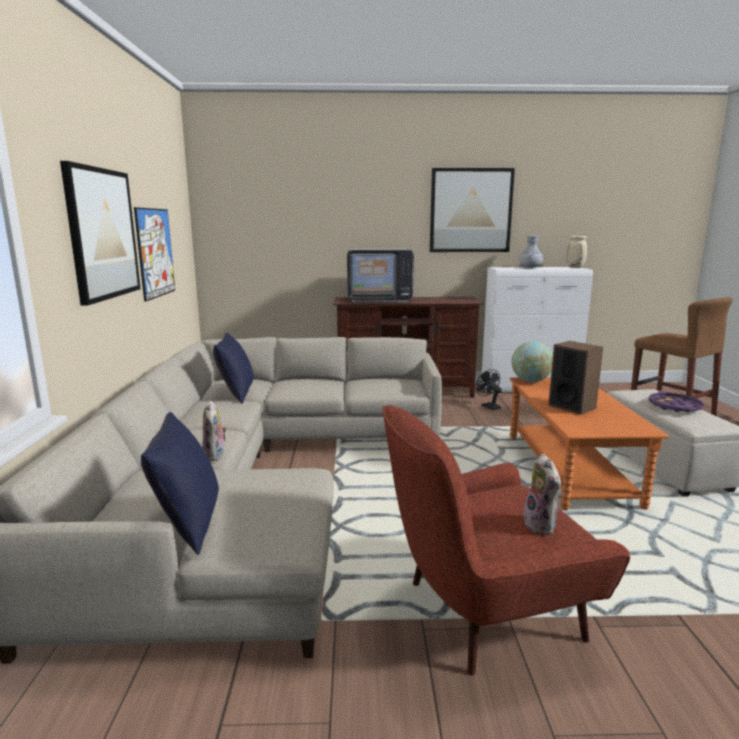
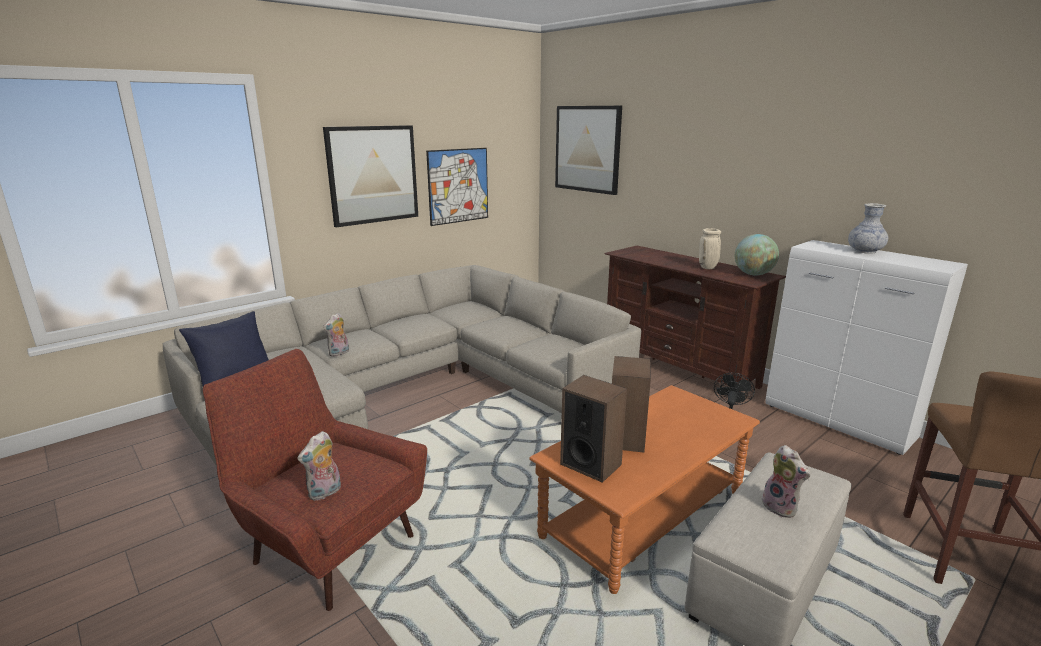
camera: 50 degrees right, 5 degrees up
blue pillow [213,333,254,404] -> none
television [347,249,414,302] -> none
picture [430,168,515,252] -> picture moved to [555,106,622,195]
globe [511,341,553,382] -> globe moved to [735,234,779,275]
beige vase [567,236,587,268] -> beige vase moved to [699,228,721,269]
purple tray [649,391,704,412] -> plush toy [761,445,810,518]
none -> speaker [560,375,627,483]

